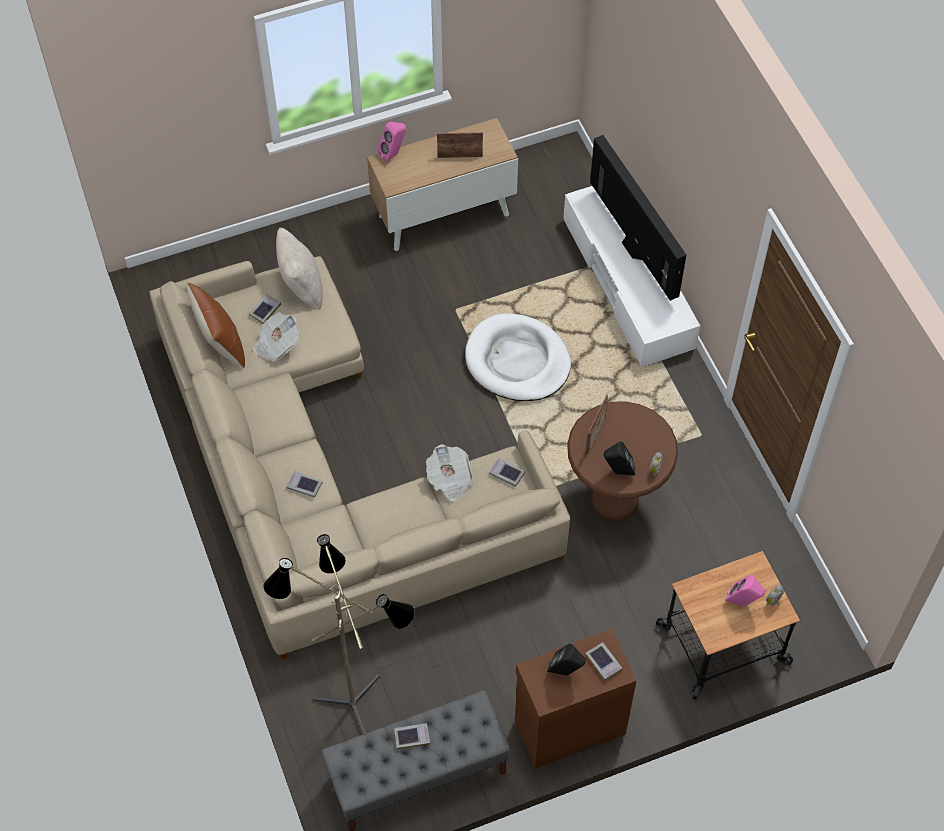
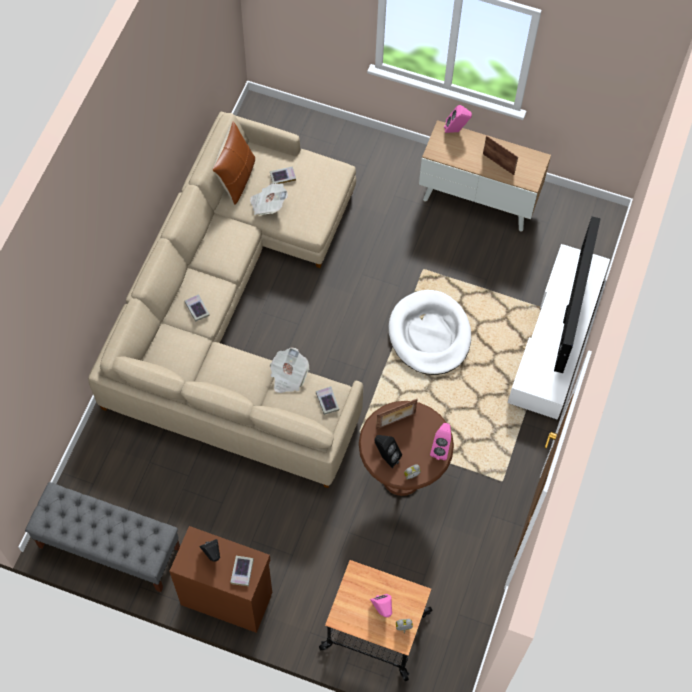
camera: 40 degrees right, 5 degrees up
floor lamp [263,534,415,735] -> none
beige pillow [276,227,323,310] -> none
book [394,723,430,749] -> none
none -> pink speaker [430,423,451,460]

